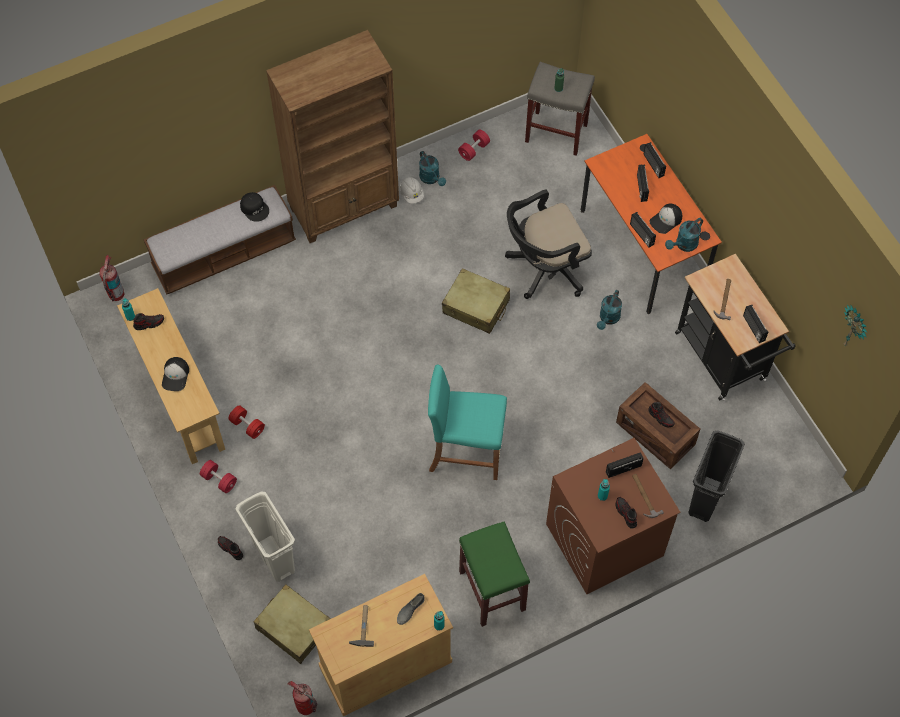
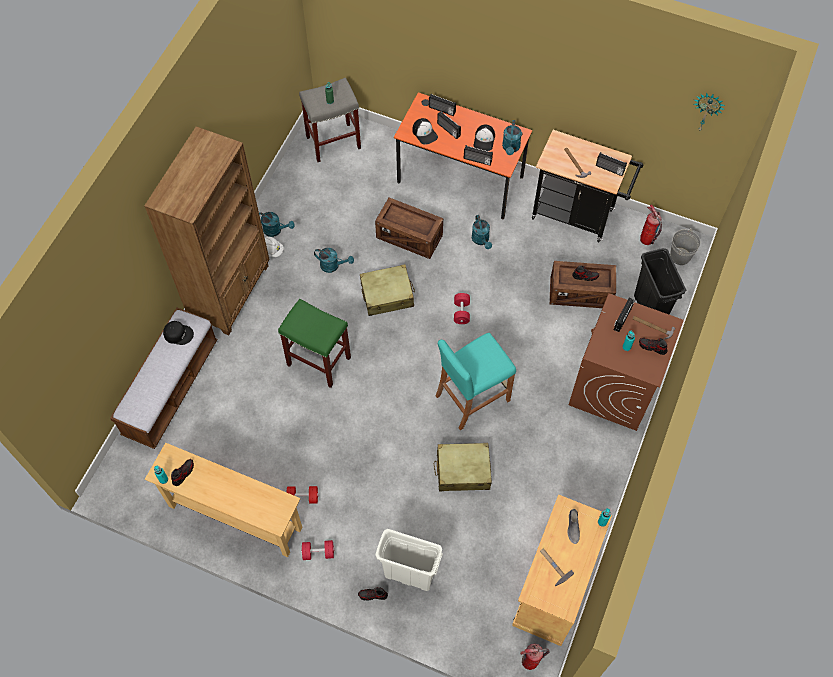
camera: 40 degrees left, 0 degrees up
fire extinguisher [99,255,125,301] -> fire extinguisher moved to [640,205,662,245]
cap [162,357,189,391] -> cap moved to [412,118,438,145]
beige suitcase [254,584,331,664] -> beige suitcase moved to [434,443,492,491]
red dumbbell [458,129,490,161] -> red dumbbell moved to [454,293,470,324]
green stool [459,521,530,627] -> green stool moved to [278,299,351,388]
black office chair [505,190,592,299] -> crate [375,197,443,259]
none -> turquoise watering can [314,248,354,273]
none -> grey bucket [670,228,701,265]

